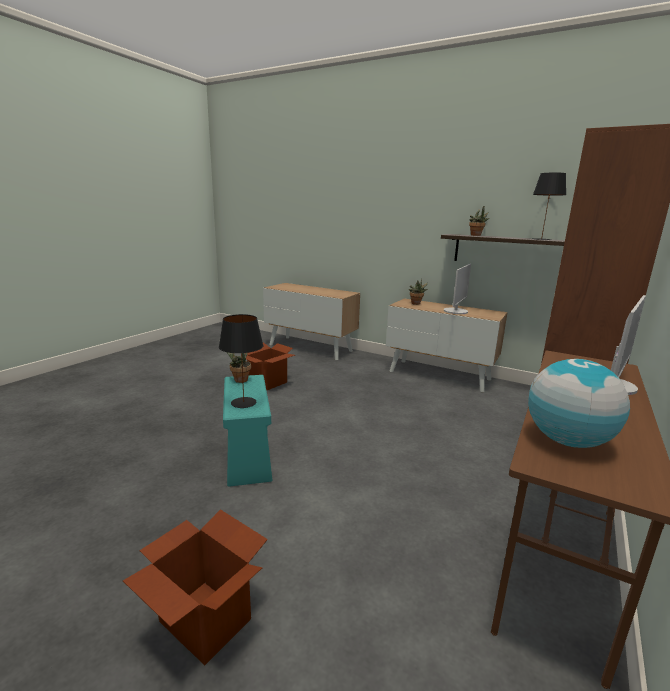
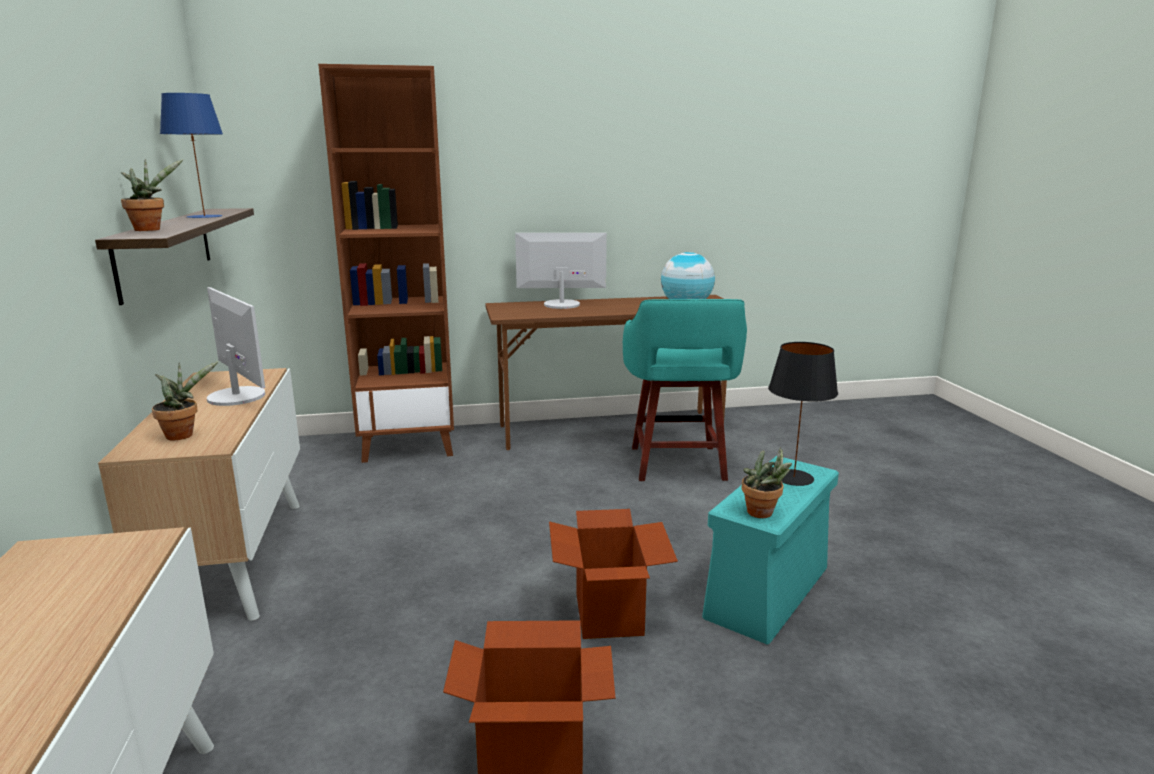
camera: 130 degrees left, 0 degrees up
cardboard box [123,509,268,665] -> cardboard box moved to [549,509,678,639]
monitor [444,264,471,314] -> monitor turned 60 degrees clockwise [207,287,265,406]
black table lamp [532,173,566,240] -> blue table lamp [160,93,223,218]
none -> turquoise stool [623,299,747,481]

